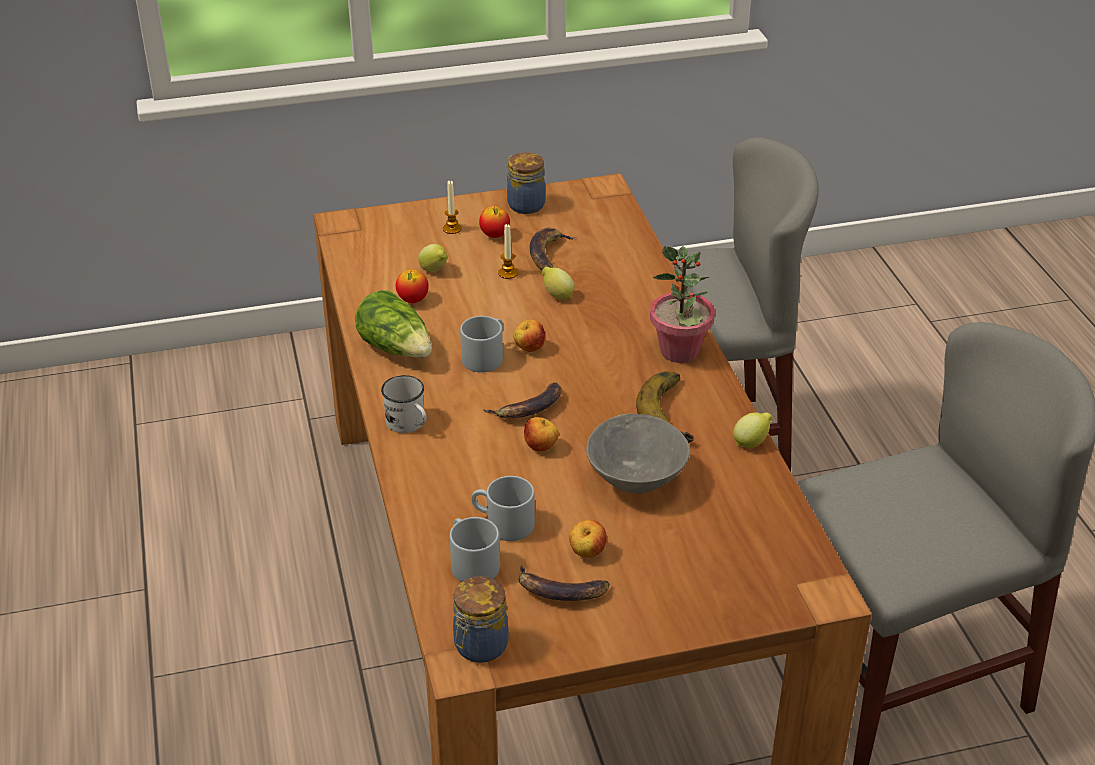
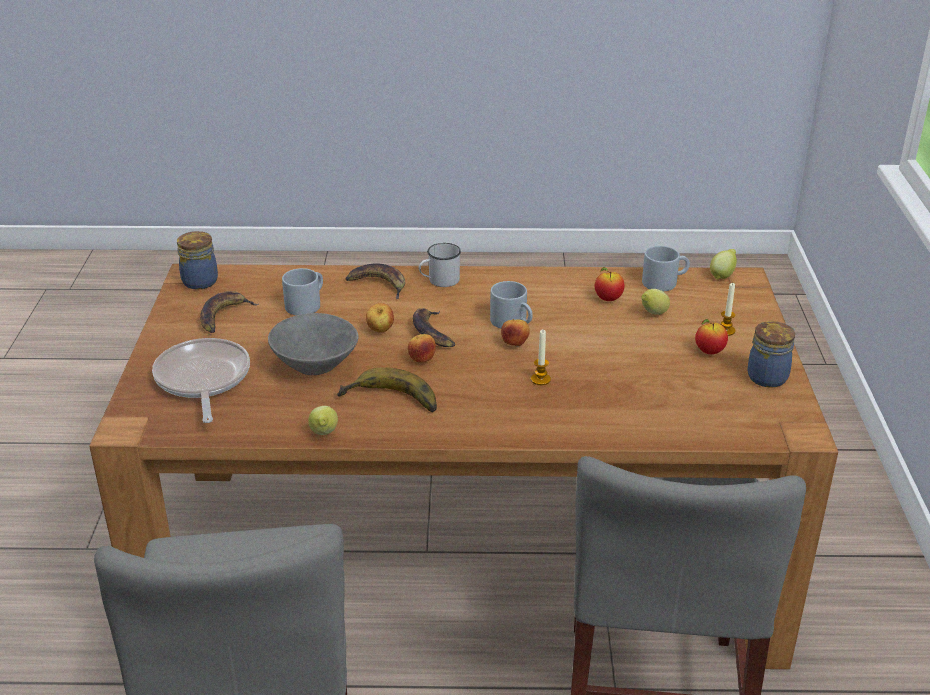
camera: 105 degrees right, 5 degrees down
lettuce [355,291,432,358] -> none
grey mug [450,517,500,582] -> grey mug moved to [642,246,690,291]
candle [498,224,518,279] -> candle moved to [531,330,551,385]
banana [530,228,575,270] -> banana moved to [346,263,405,299]
lemon [542,267,575,300] -> lemon moved to [710,249,737,280]
apple [569,520,607,558] -> apple moved to [408,334,436,363]
potted plant [650,246,715,363] -> none
none -> frying pan [152,338,250,423]

